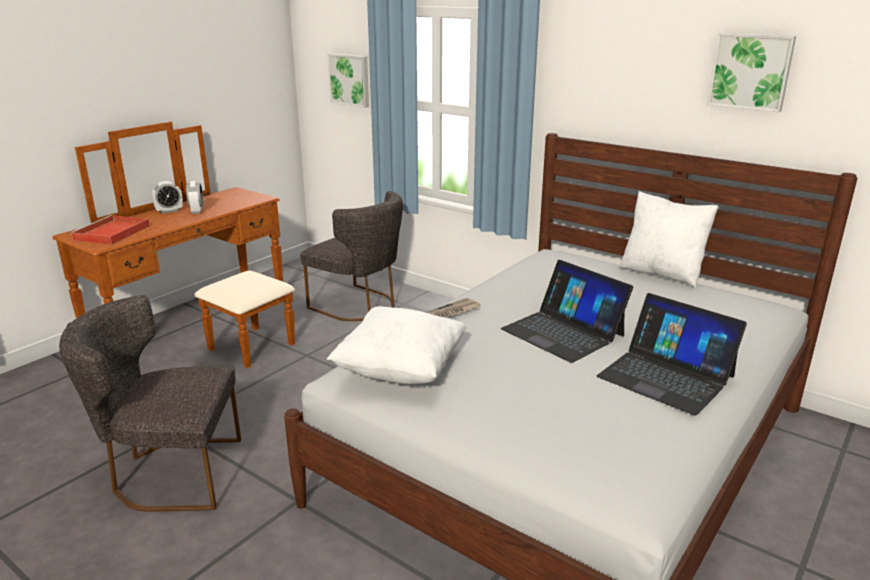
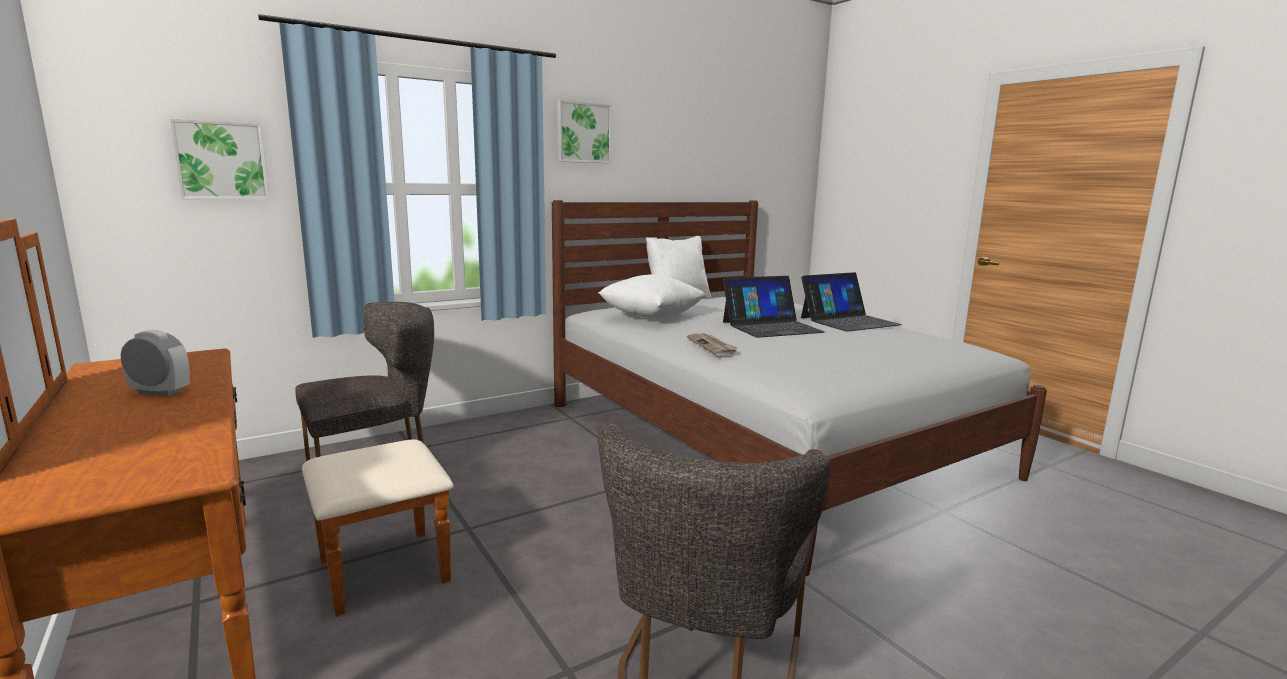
camera: 70 degrees left, 10 degrees down
red tray [70,215,150,245] -> none
alarm clock [152,181,183,214] -> none
white pillow [326,306,467,384] -> white pillow moved to [598,275,706,319]
picture [707,33,796,112] -> picture moved to [557,100,612,163]

